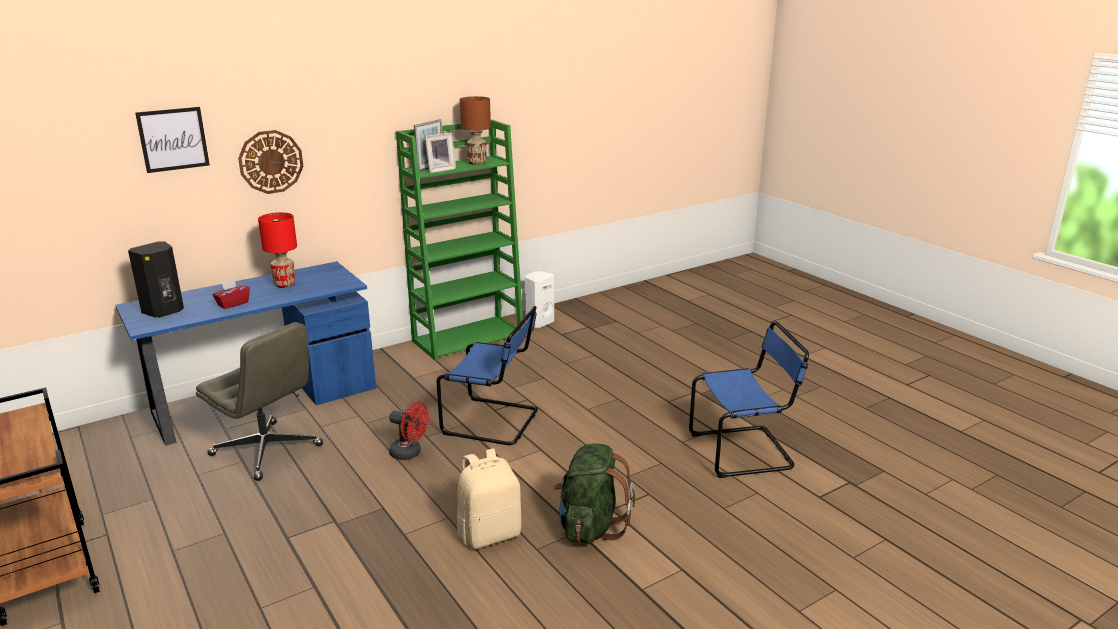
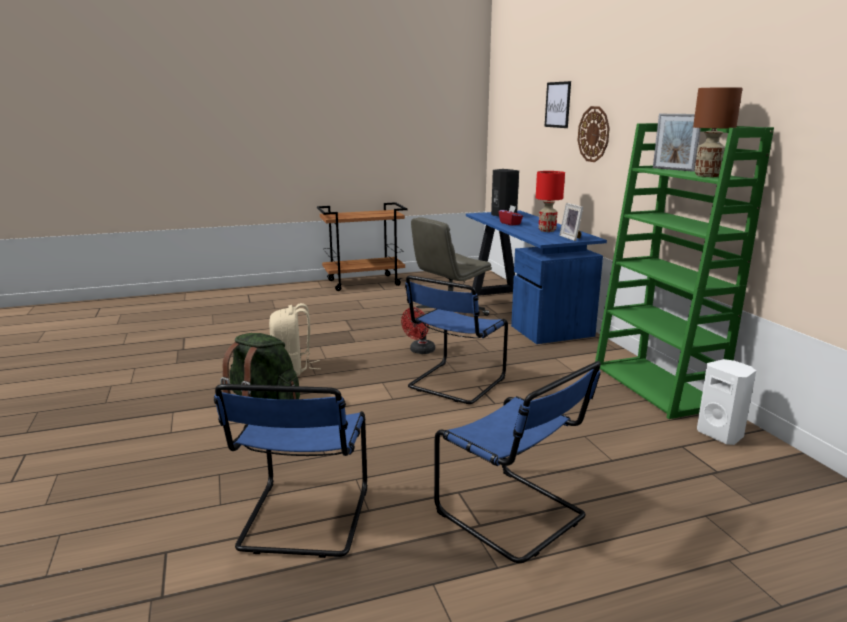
camera: 105 degrees right, 5 degrees down
picture frame [425,133,456,173] -> picture frame moved to [559,203,583,241]
none -> blue chair [434,361,601,563]

